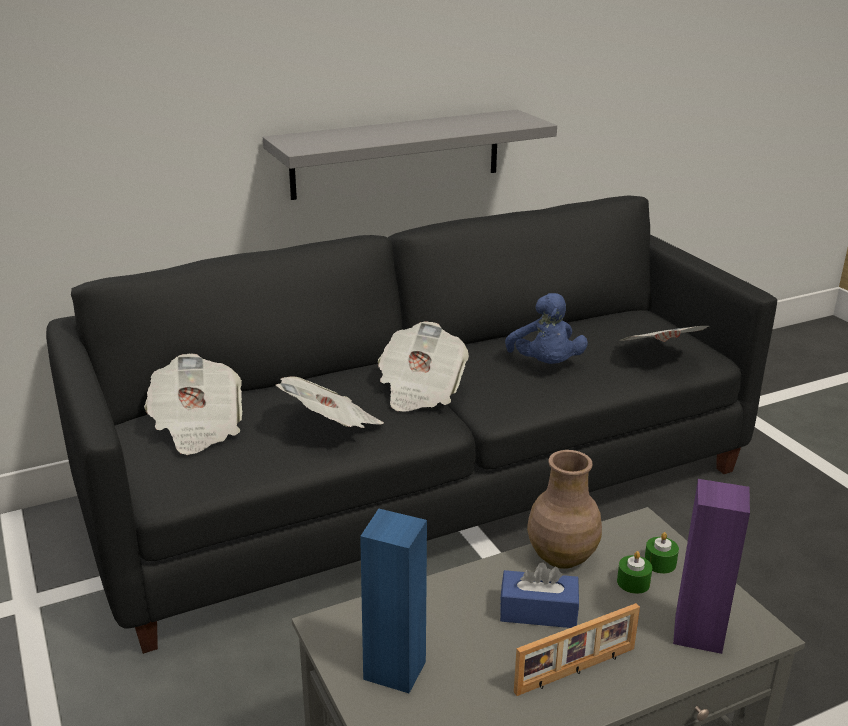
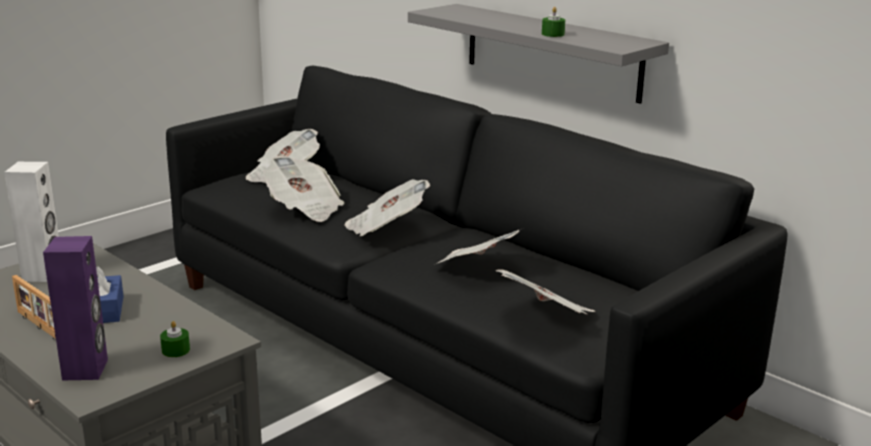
camera: 70 degrees right, 5 degrees down
blue speaker [360,508,427,693] -> white speaker [4,162,59,282]
blue plush toy [505,293,588,364] -> newspaper [436,229,521,264]
brown vase [527,450,602,569] -> none
green candle [617,551,652,594] -> green candle moved to [542,7,565,37]

